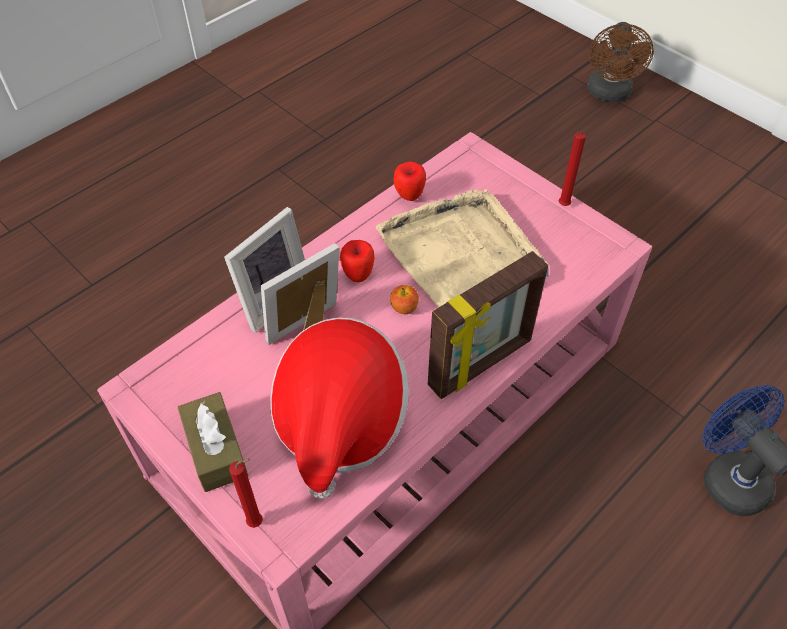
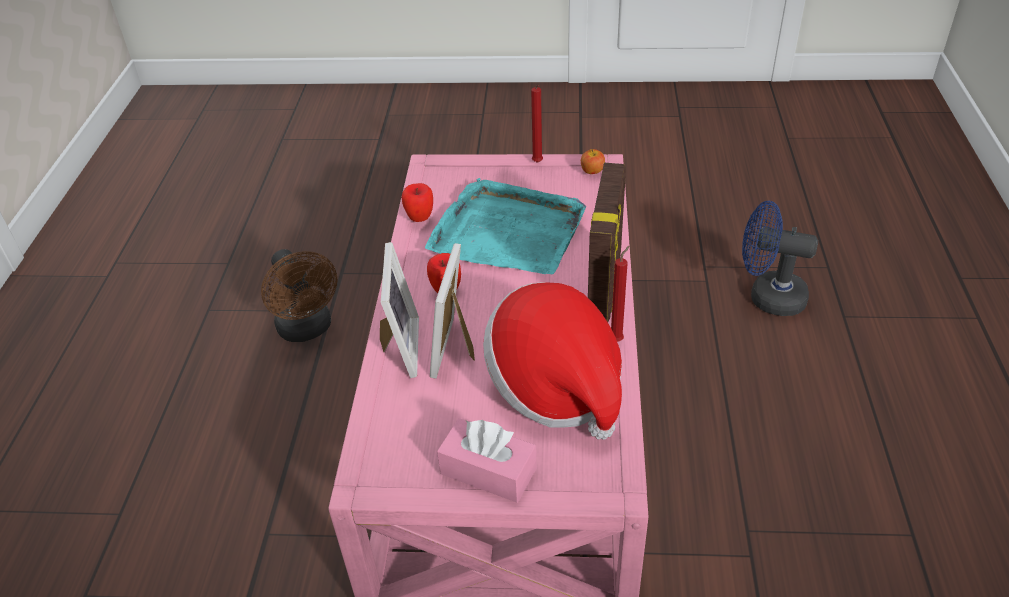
camera: 40 degrees left, 10 degrees down
brown tissue box [178,392,248,492] -> pink tissue box [437,418,537,503]
red candle [229,459,263,528] -> red candle moved to [611,246,630,342]
beige tray [376,189,549,308] -> turquoise tray [425,178,586,274]
apple [390,285,419,314] -> apple moved to [581,149,605,174]
brown fan [587,22,654,102] -> brown fan moved to [261,249,338,342]

